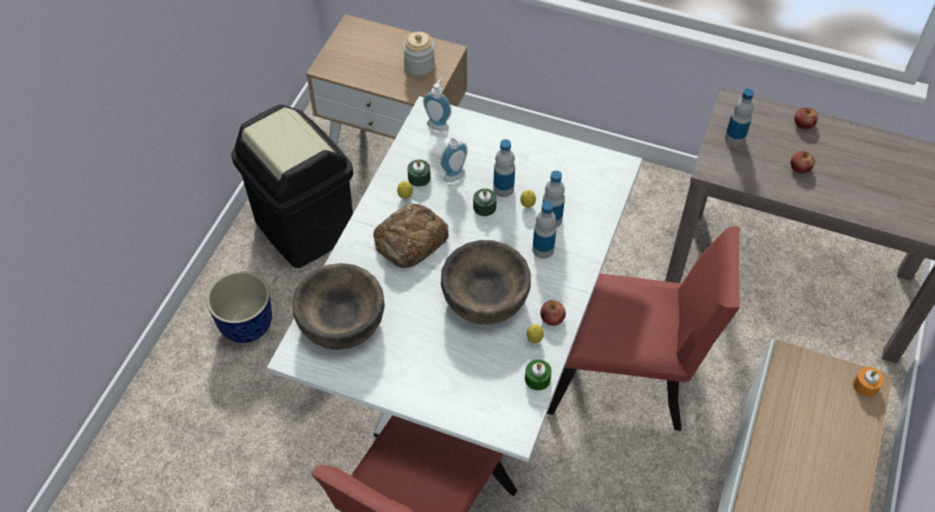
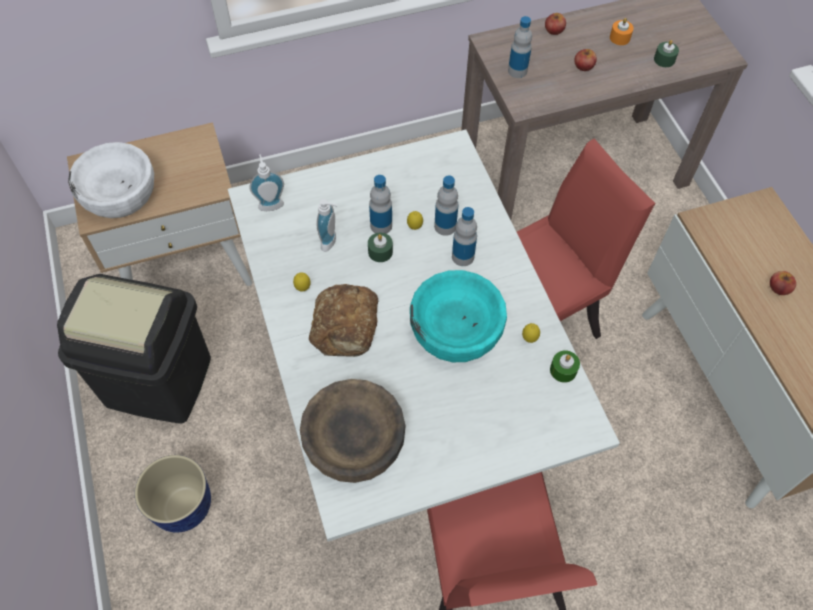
camera: 40 degrees left, 5 degrees up
jar [403,32,435,76] -> none
green candle [407,160,431,187] -> green candle moved to [654,40,679,67]
brown bowl [441,240,531,324] -> turquoise bowl [410,270,507,362]
apple [540,300,566,326] -> apple moved to [770,271,796,295]
orange candle [853,367,884,397] -> orange candle moved to [610,18,634,45]
none -> white bowl [68,142,154,218]

